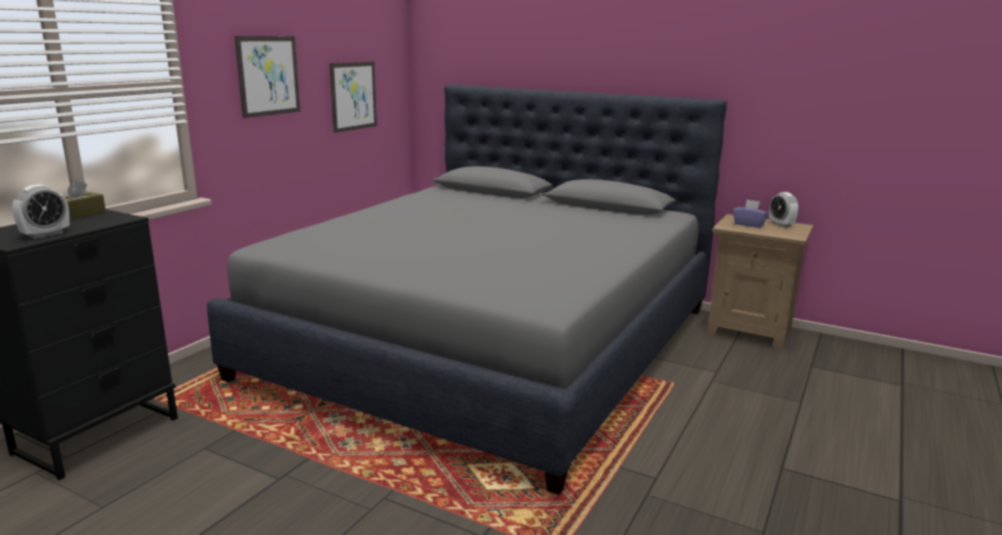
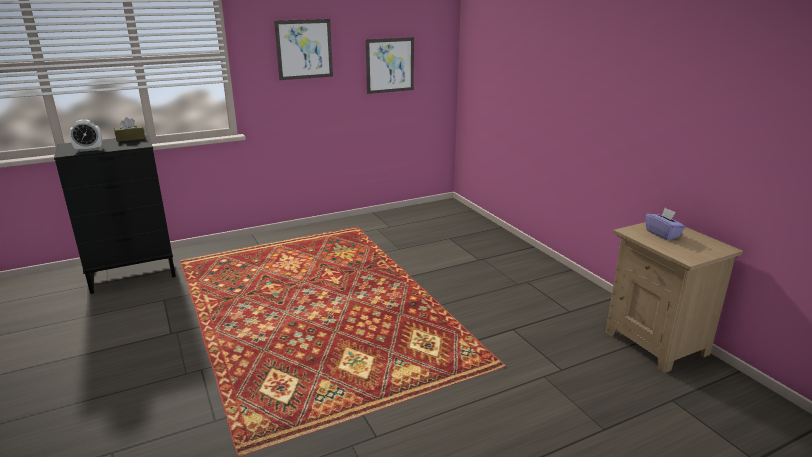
camera: 35 degrees right, 5 degrees up
grey bed [207,84,727,495] -> none
alarm clock [769,192,798,227] -> none

